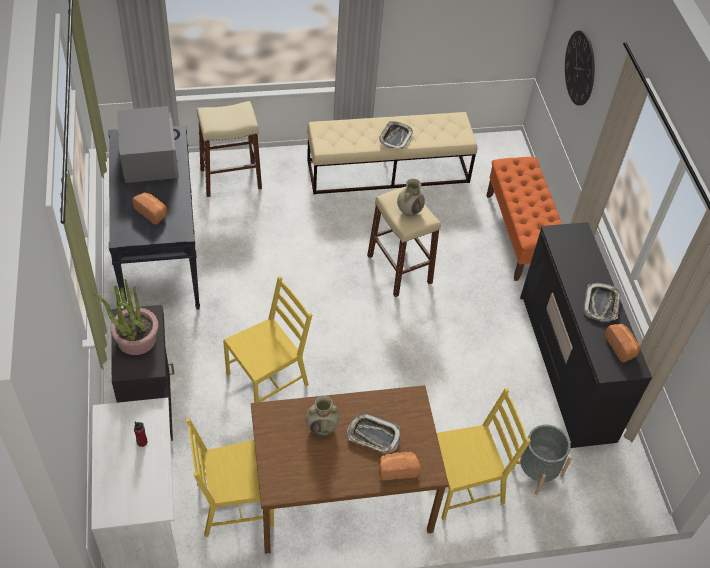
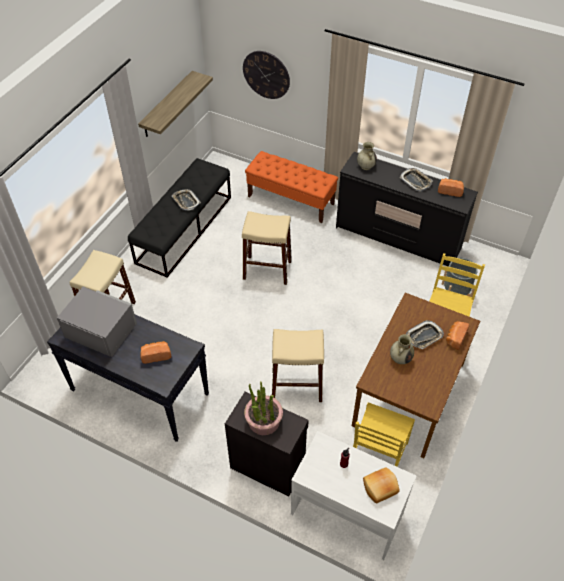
camera: 50 degrees left, 0 degrees up
yellow chair [223,276,312,403] -> beige stool [272,329,324,402]
beige bench [307,112,477,194] -> black bench [128,158,231,278]
beige vase [397,179,425,216] -> beige vase moved to [357,142,377,170]
none -> shelf [138,71,213,137]
none -> bread [363,467,400,504]

